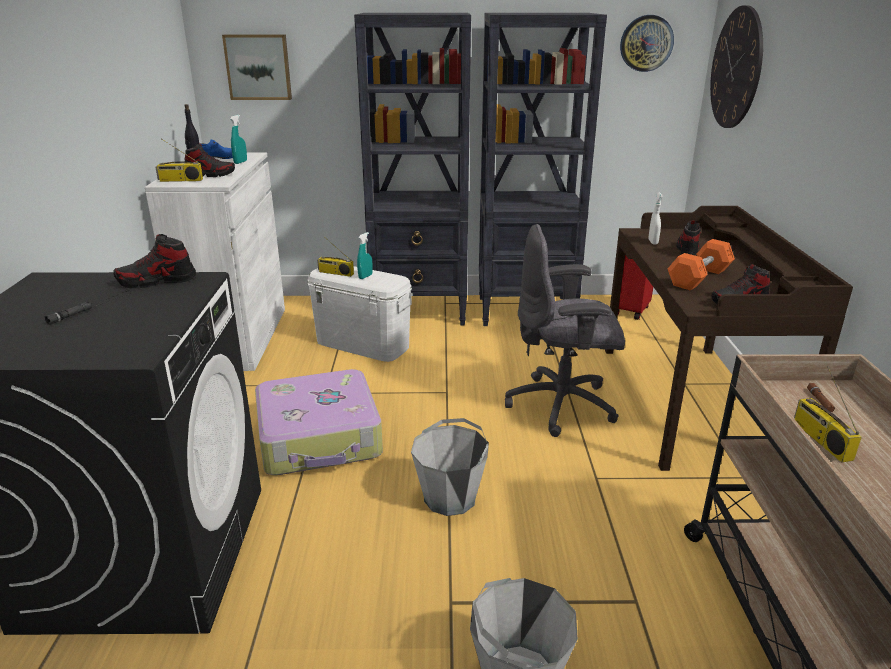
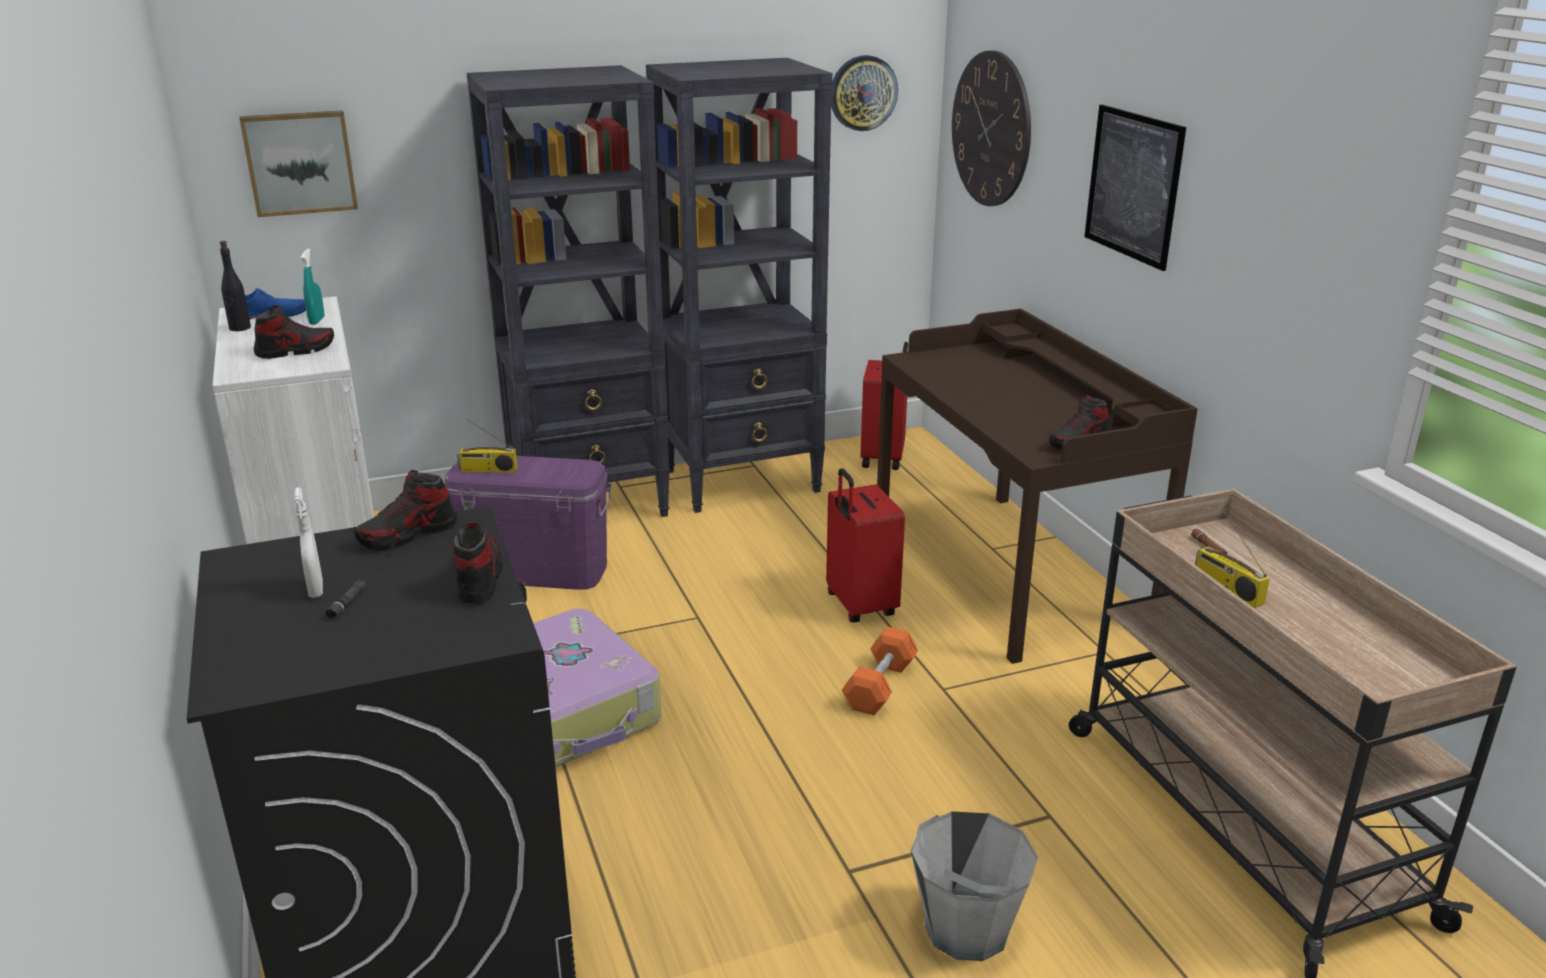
camera: 20 degrees left, 0 degrees up
radio [155,139,203,182] -> none
white storage box [307,266,413,362] -> purple storage box [445,456,611,590]
turquoise spray bottle [357,232,373,279] -> none
grey bucket [411,418,489,516] -> none
grey office chair [505,224,625,437] -> red suitcase [826,468,905,622]
white spray bottle [648,192,663,244] -> white spray bottle moved to [294,487,323,598]
orange dumbbell [668,239,735,290] -> orange dumbbell moved to [842,626,918,715]
shoe [676,220,701,256] -> shoe moved to [453,521,503,603]
none -> picture [1084,105,1186,271]

